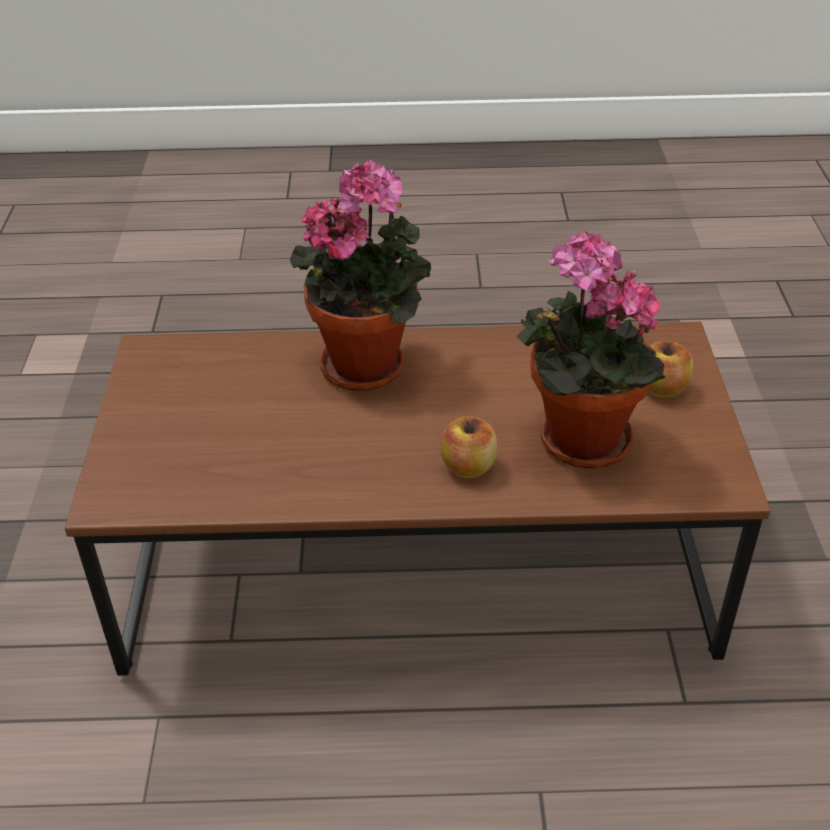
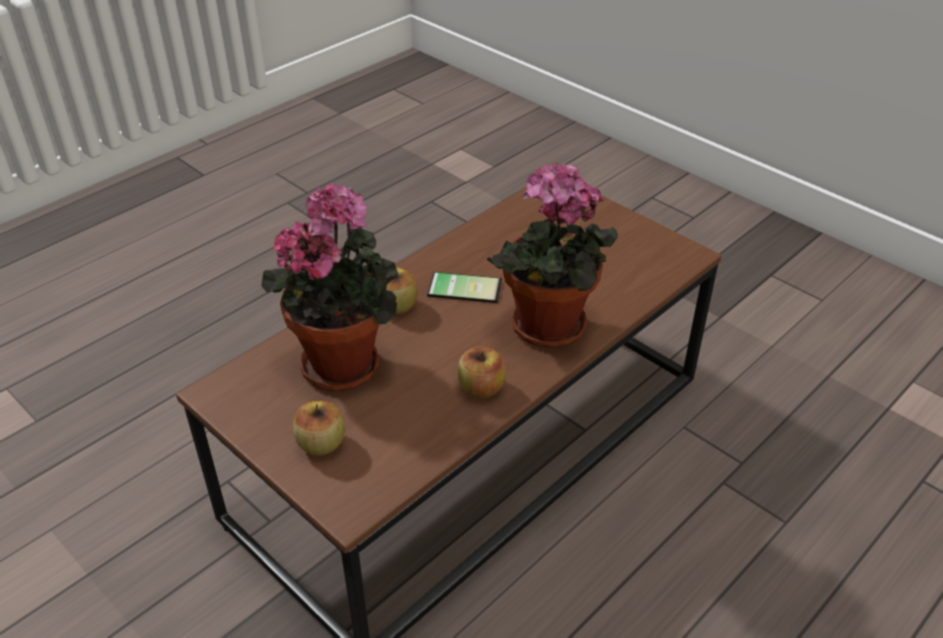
camera: 135 degrees right, 0 degrees up
none -> phone [427,272,502,303]
none -> apple [458,346,506,398]

